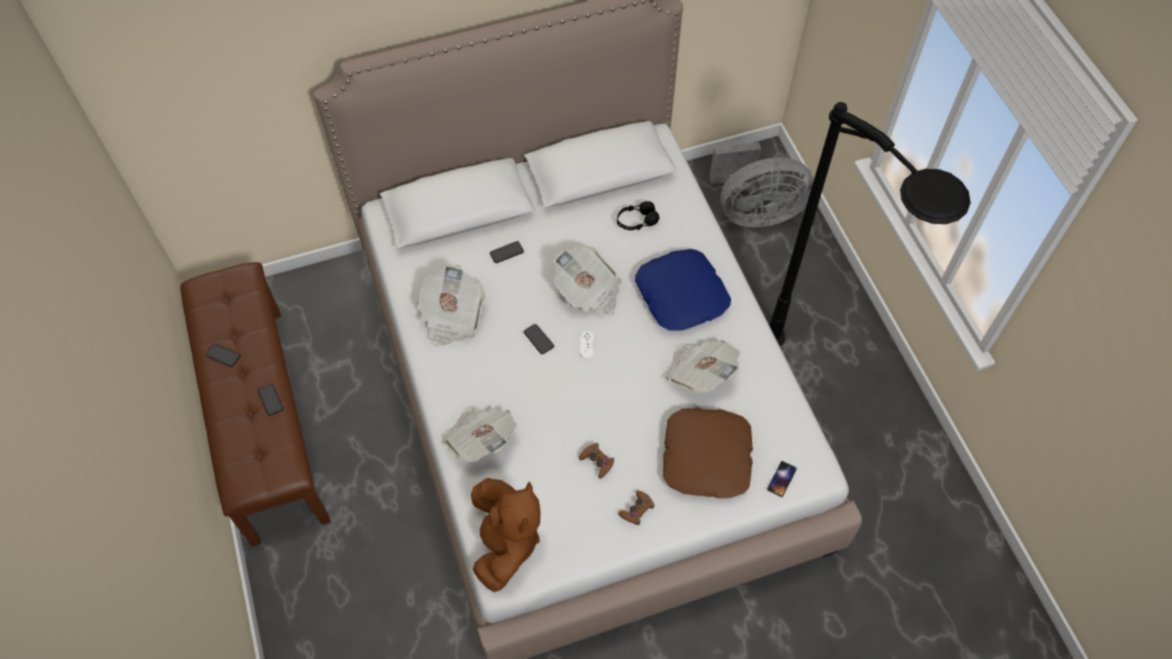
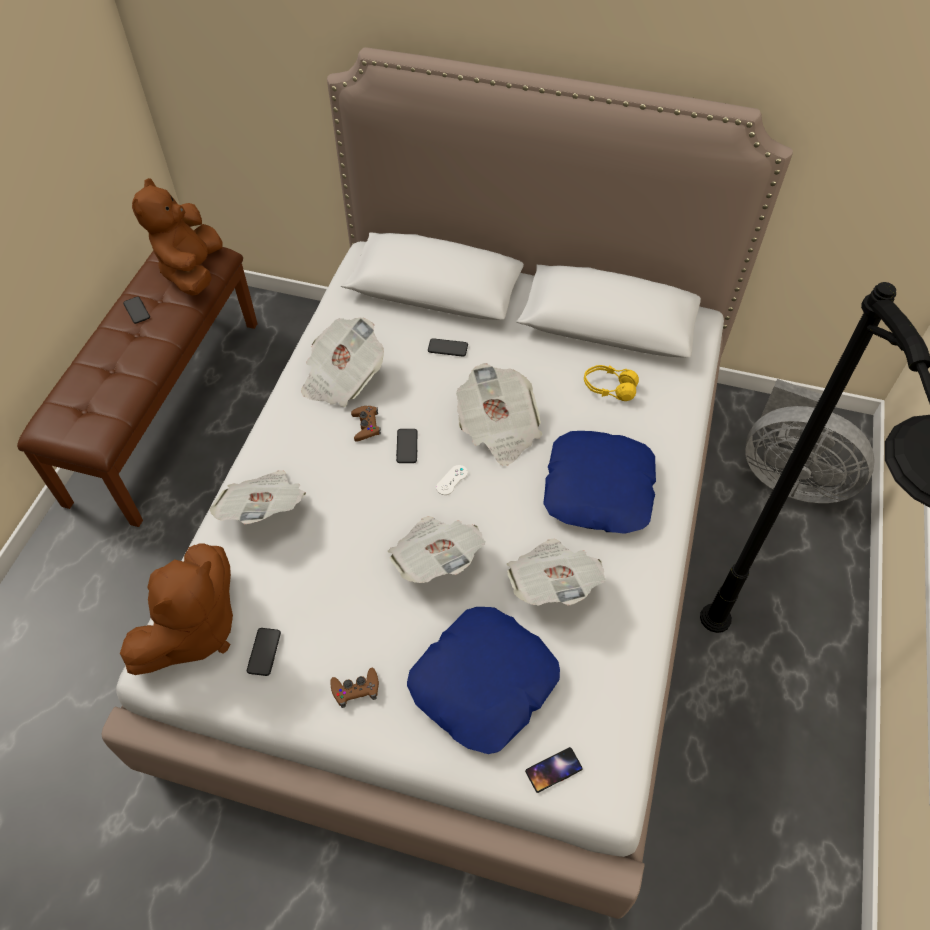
camera: 35 degrees right, 5 degrees down
phone [258,384,283,416] -> phone moved to [247,628,281,676]
brown game controller [579,443,614,479] -> brown game controller moved to [351,406,381,442]
black headphones [617,201,659,230] -> yellow headphones [584,365,639,401]
brown pillow [663,407,753,498] -> blue pillow [407,607,560,754]
none -> brown plush toy [132,178,223,296]
none -> newspaper [388,516,486,583]

